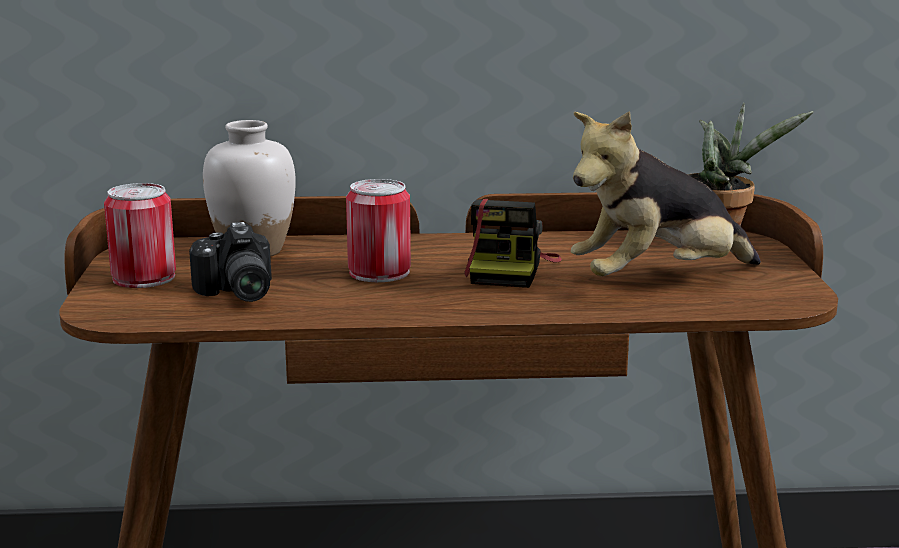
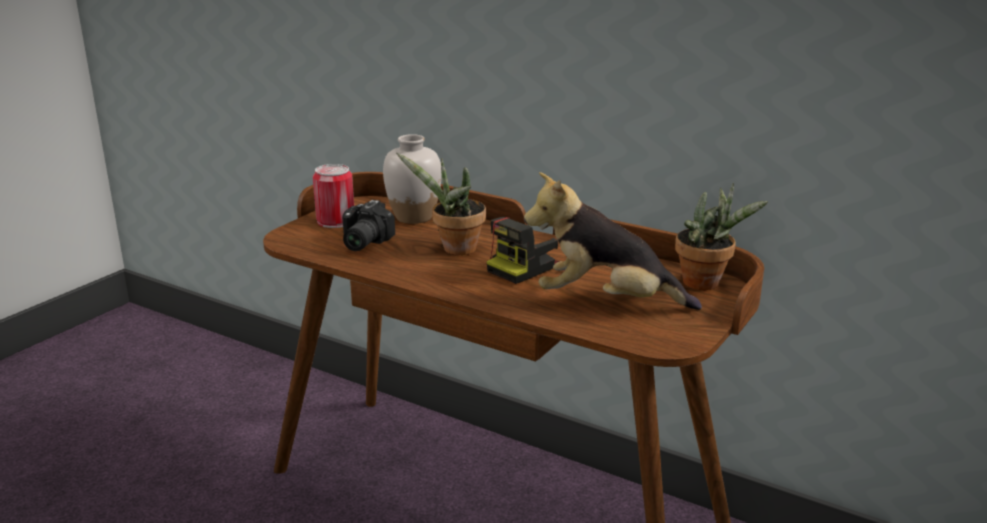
camera: 35 degrees right, 5 degrees up
can [346,179,411,282] -> potted plant [396,152,486,255]

